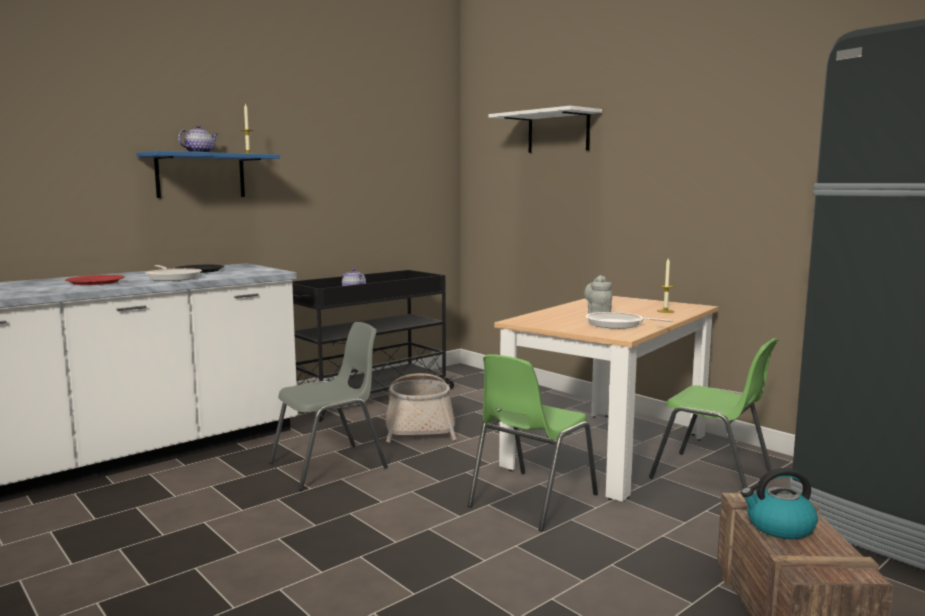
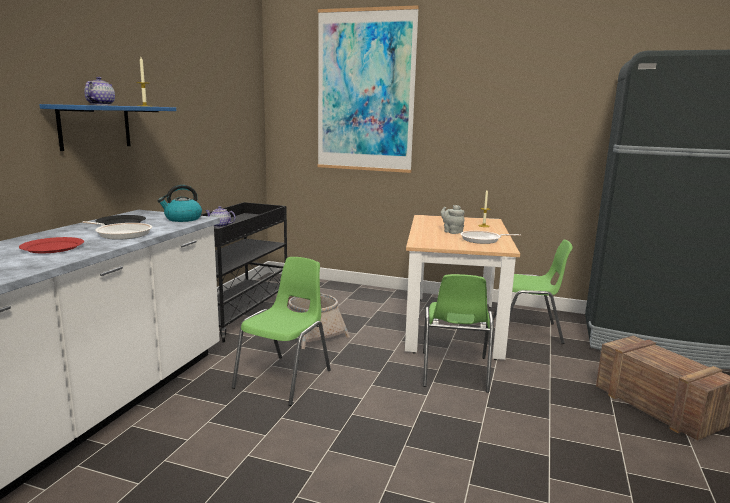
camera: 30 degrees left, 5 degrees up
grey chair [269,322,388,491] -> green chair [232,257,331,406]
white shelf [488,106,602,153] -> picture [317,5,419,173]
kettle [741,468,818,539] -> kettle moved to [157,185,202,222]

